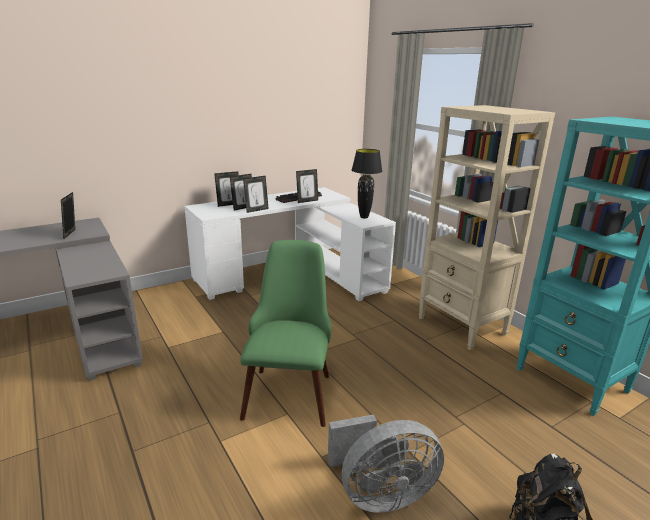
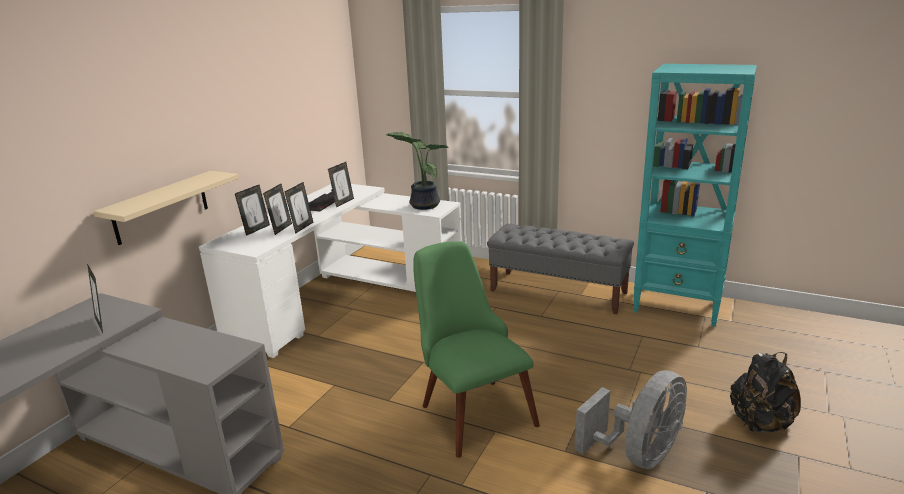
camera: 30 degrees left, 0 degrees up
black table lamp [352,149,382,219] -> potted plant [386,132,450,210]
beige bookcase [419,105,555,350] -> grey bench [487,224,634,314]
none -> beige shelf [93,171,239,245]

